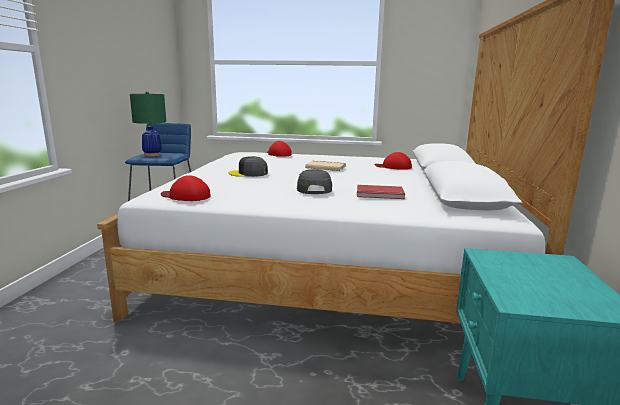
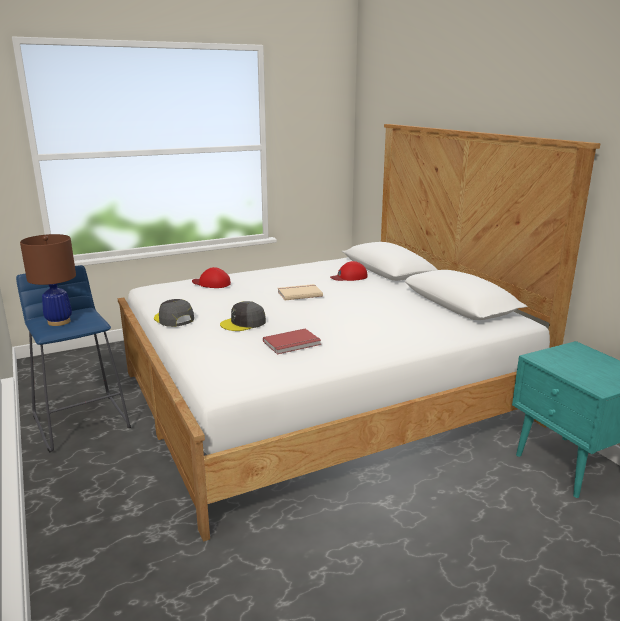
camera: 35 degrees left, 5 degrees up
green table lamp [130,91,166,156] -> brown table lamp [20,234,76,326]
red cap [161,175,211,201] -> none
grey cap [297,170,332,194] -> grey cap moved to [154,299,194,327]
red book [357,185,405,199] -> red book moved to [263,328,321,354]

